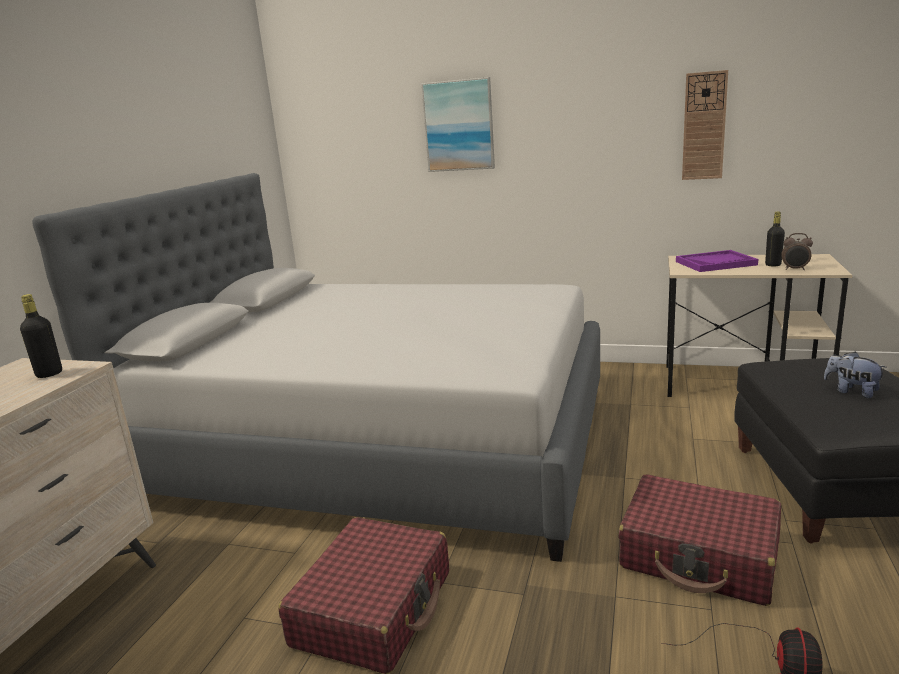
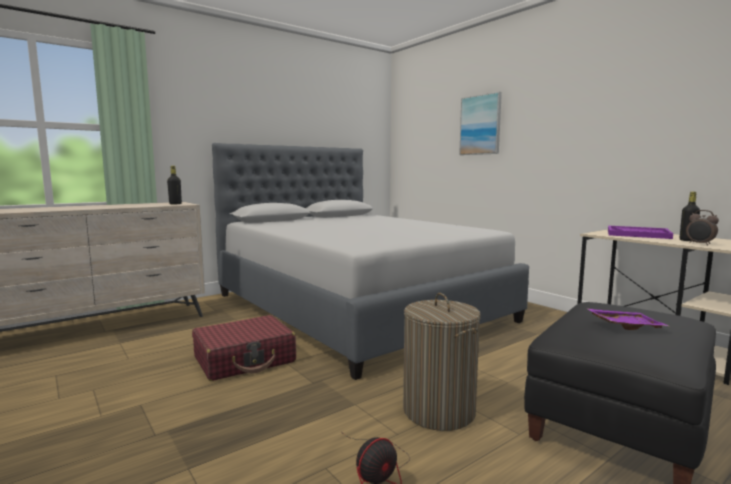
camera: 35 degrees right, 10 degrees down
red suitcase [618,474,781,606] -> laundry basket [403,293,481,431]
wall clock [682,70,728,180] -> none
plush toy [824,352,887,398] -> purple tray [586,308,668,330]

